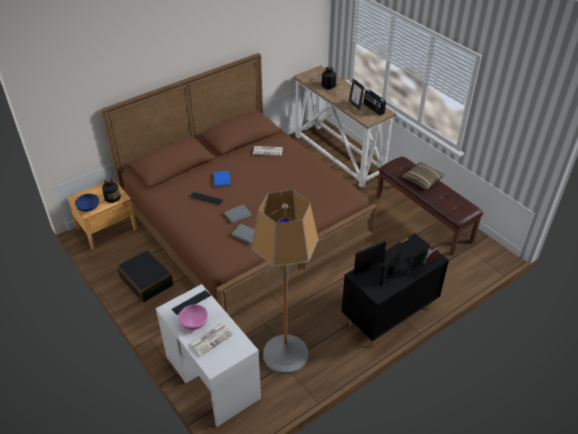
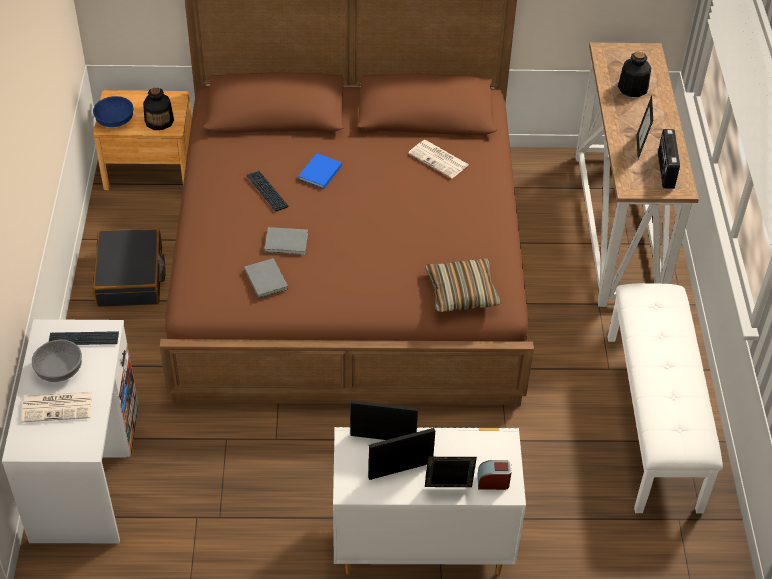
camera: 35 degrees right, 5 degrees up
pink bowl [178,304,208,330] -> grey bowl [32,340,82,382]
floor lamp [251,190,319,374] -> none
black dresser [341,234,449,346] -> white dresser [333,427,526,575]
brown bench [376,157,483,255] -> white bench [607,283,723,513]
pillow [401,162,444,190] -> pillow moved to [425,258,501,312]

